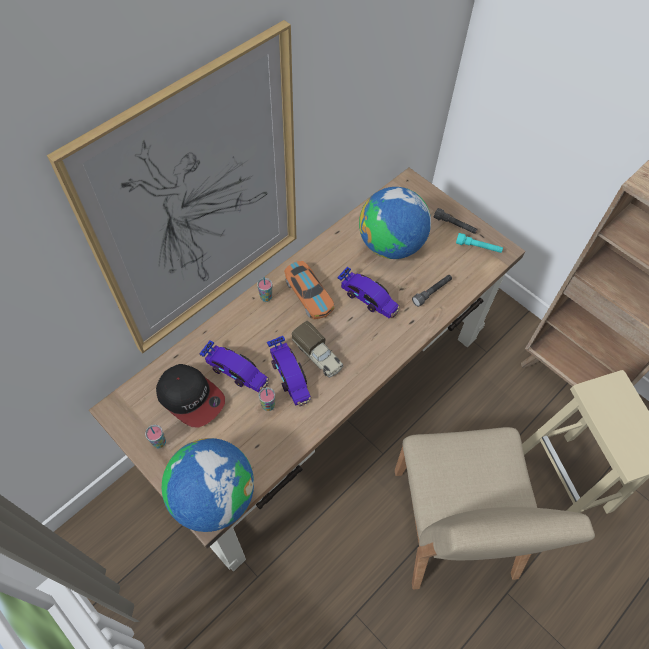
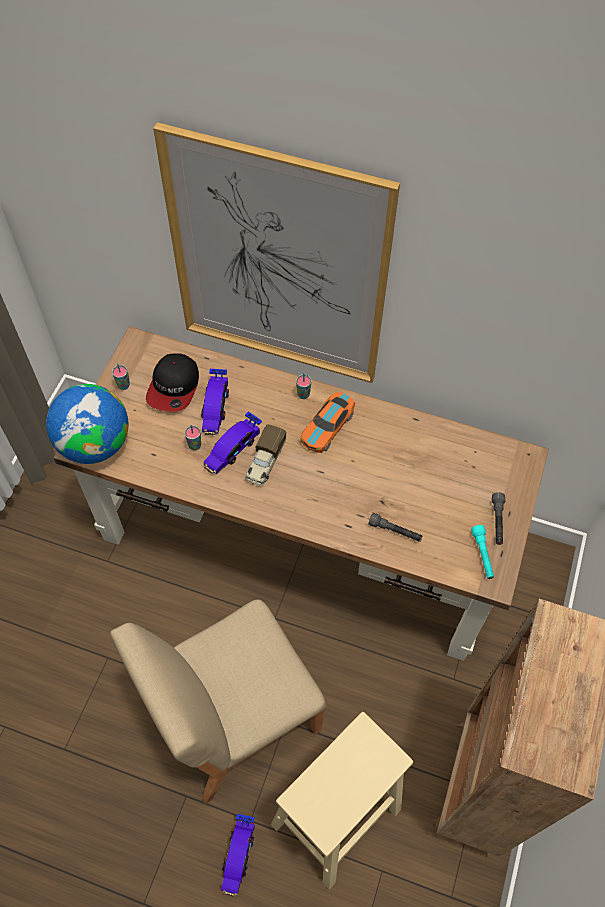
camera: 65 degrees right, 0 degrees up
toy car [337,267,400,319] -> toy car moved to [221,814,255,896]
globe [359,187,431,259] -> none

